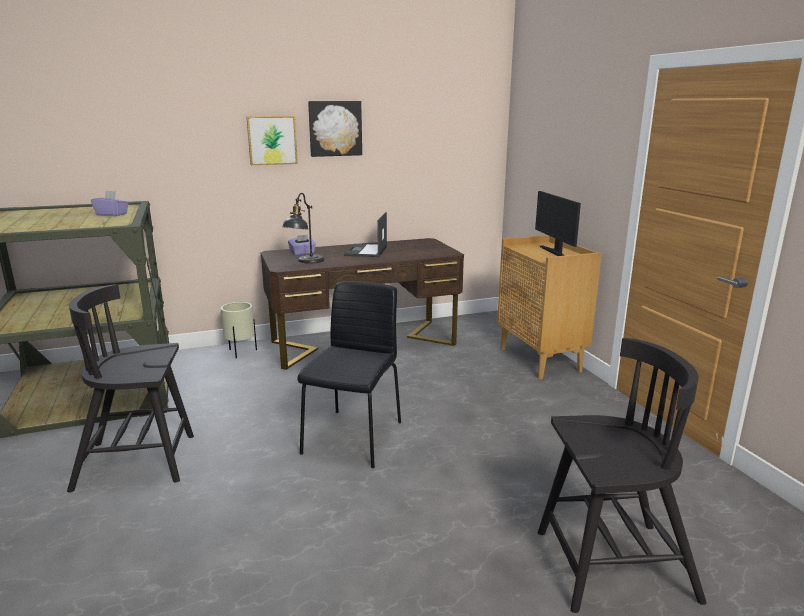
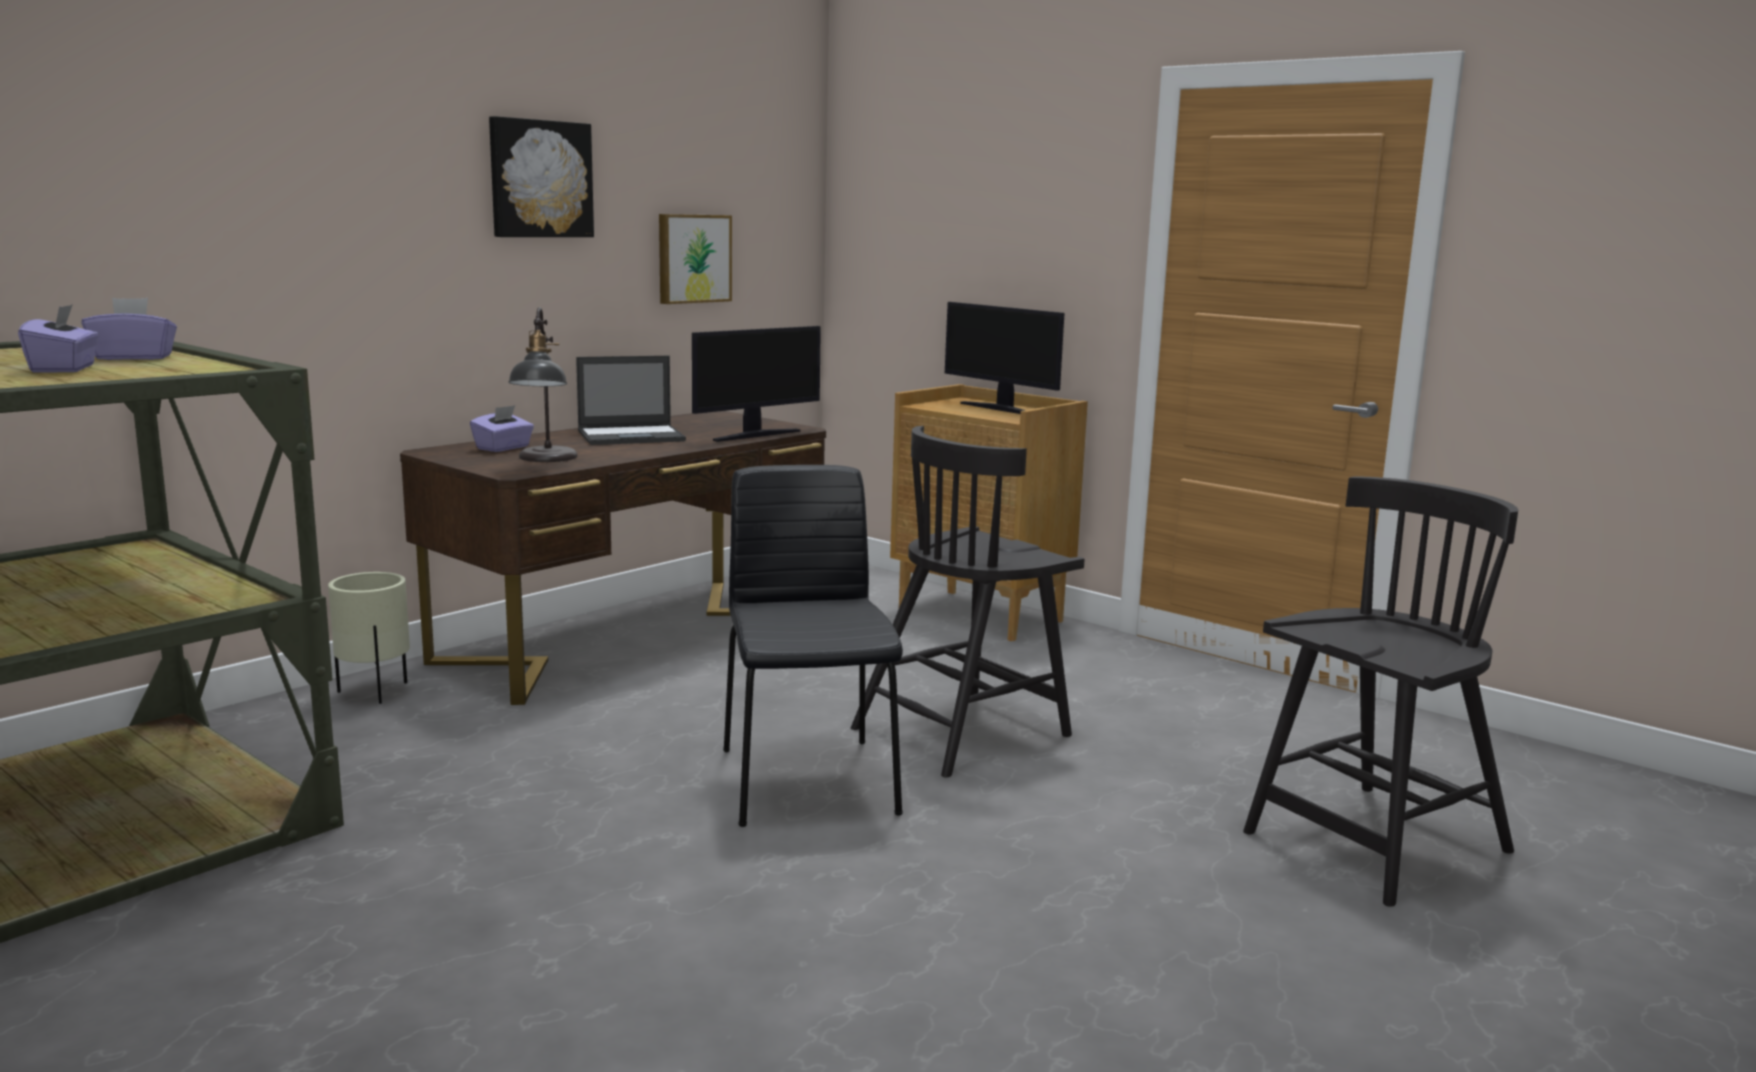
camera: 30 degrees left, 5 degrees down
black chair [67,284,194,493] -> black chair moved to [851,426,1085,777]
picture [246,116,298,165] -> picture moved to [659,214,732,304]
laptop [344,212,387,257] -> laptop turned 90 degrees counterclockwise [576,356,686,445]
none -> purple tissue box [18,304,99,373]
none -> monitor [692,326,821,442]

